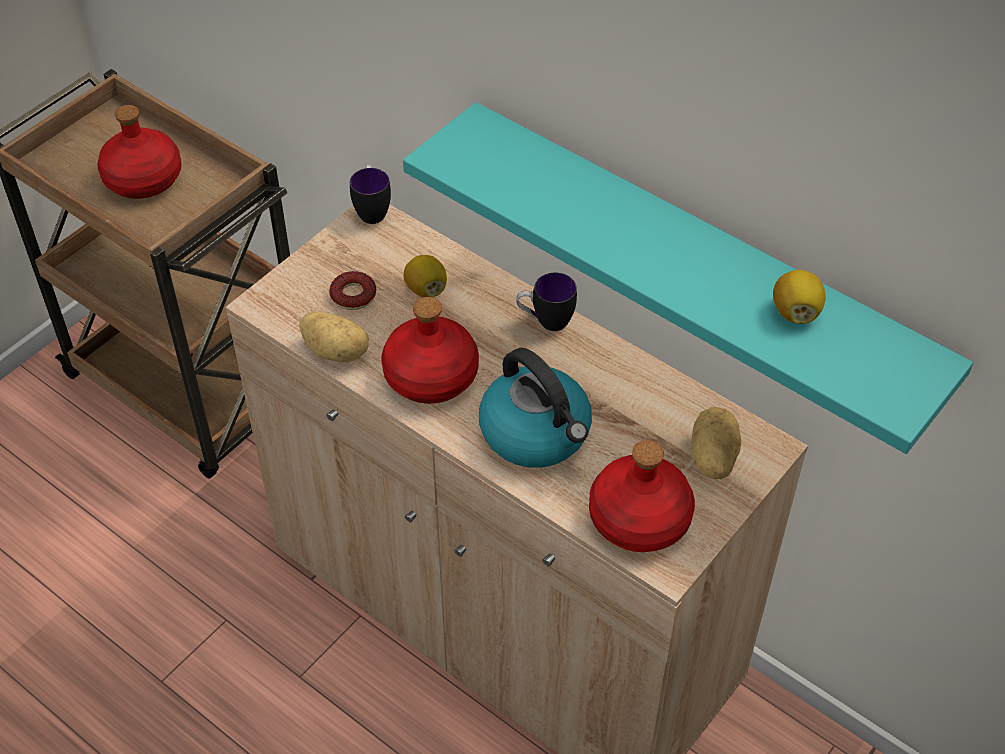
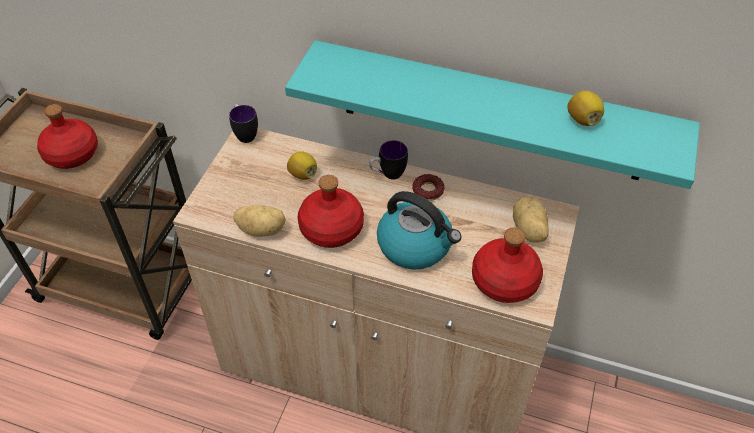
camera: 20 degrees left, 0 degrees up
donut [329,271,376,310] -> donut moved to [412,174,445,201]

